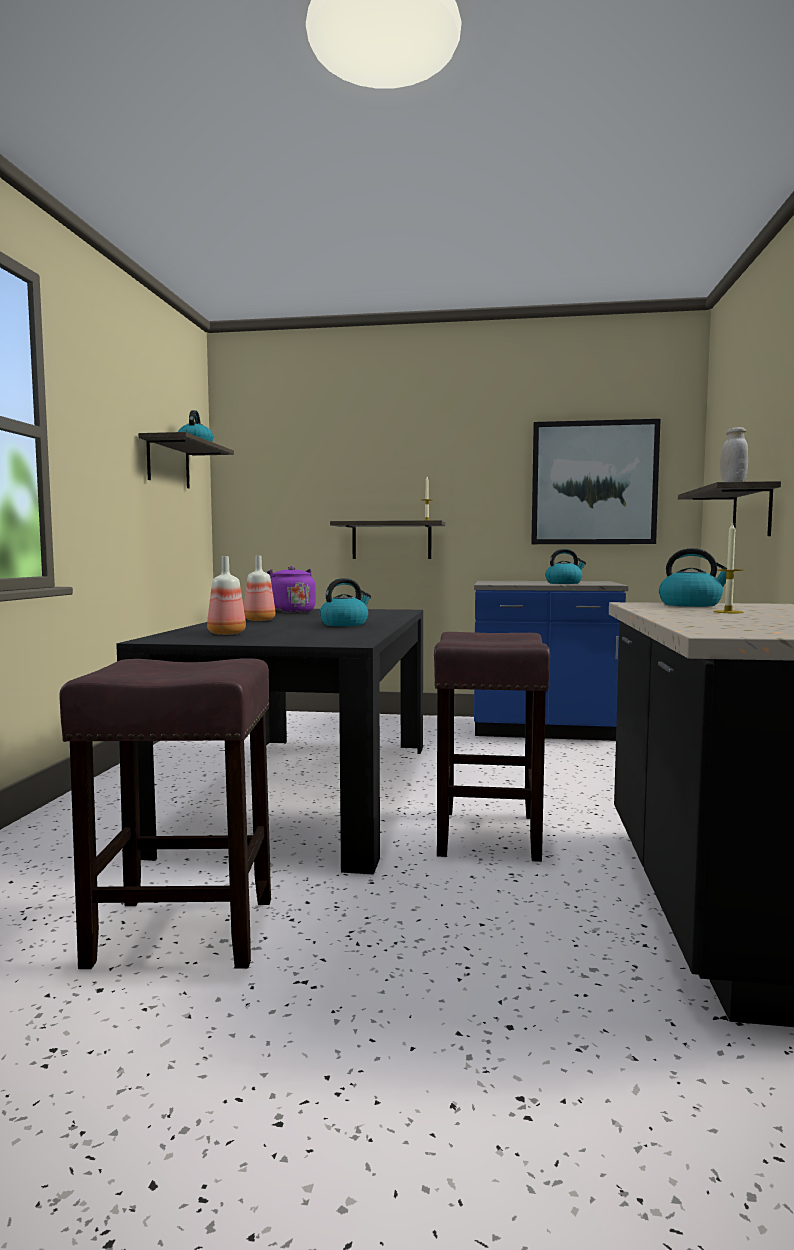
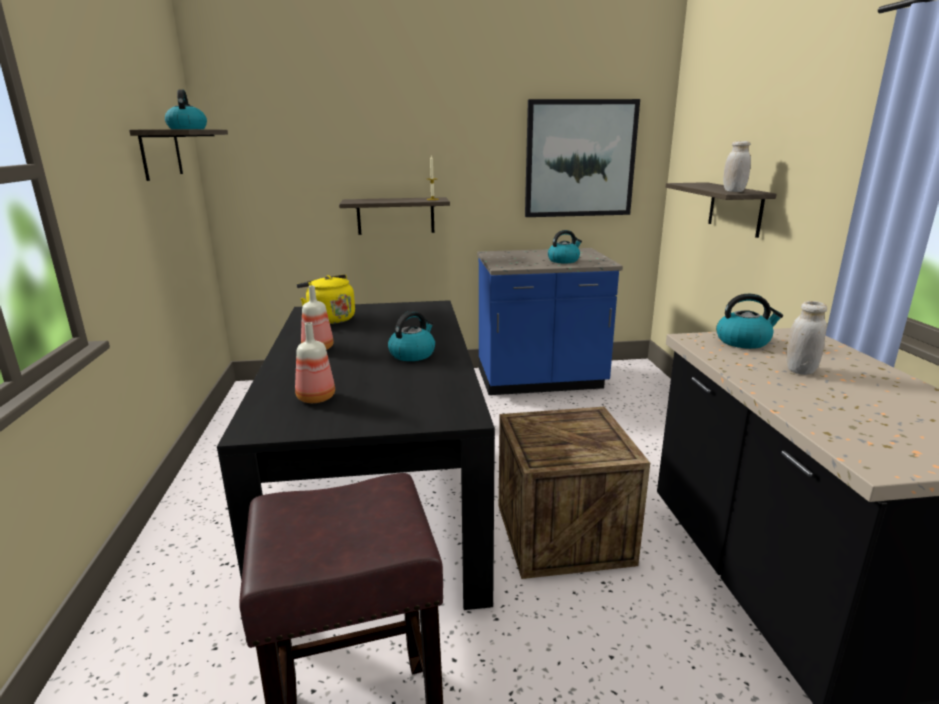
camera: 15 degrees left, 15 degrees up
purple kettle [266,566,316,613] -> yellow kettle [297,275,355,324]
brown stool [434,632,550,862] -> crate [499,407,650,579]
candle [713,521,744,613] -> white jar [786,301,827,375]

